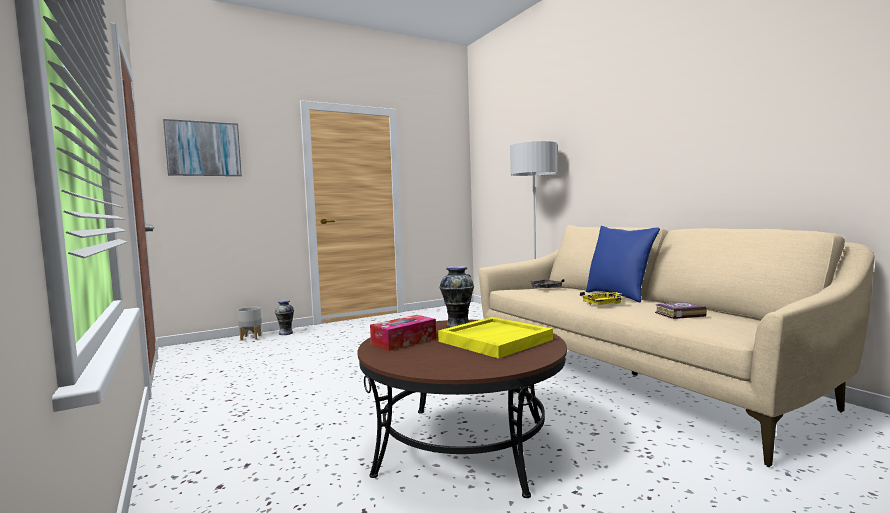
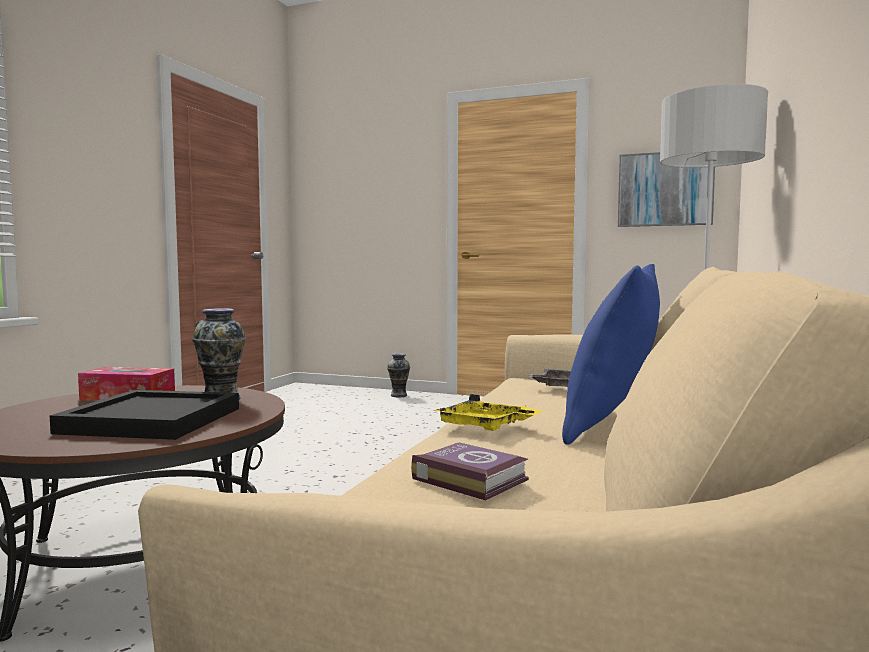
camera: 50 degrees right, 0 degrees up
picture [163,119,242,176] -> picture moved to [618,152,715,227]
grey planter [237,307,262,340] -> none
yellow tray [438,317,553,359] -> black tray [50,390,239,440]

